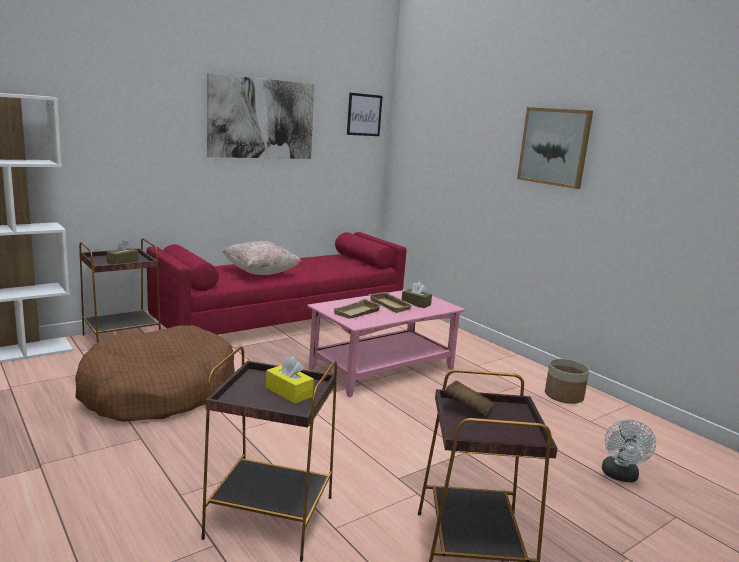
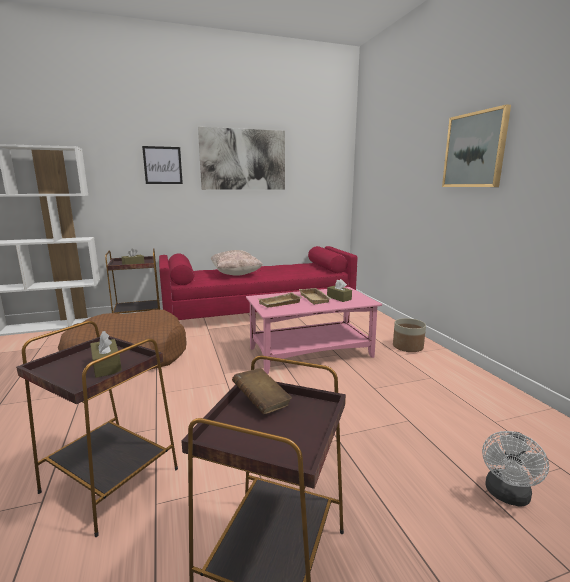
camera: 20 degrees right, 0 degrees up
yellow tissue box [266,356,314,403] -> brown tissue box [90,331,122,378]
picture [347,93,383,136] -> picture moved to [142,146,183,184]
planter [545,358,589,404] -> planter moved to [393,318,426,352]

